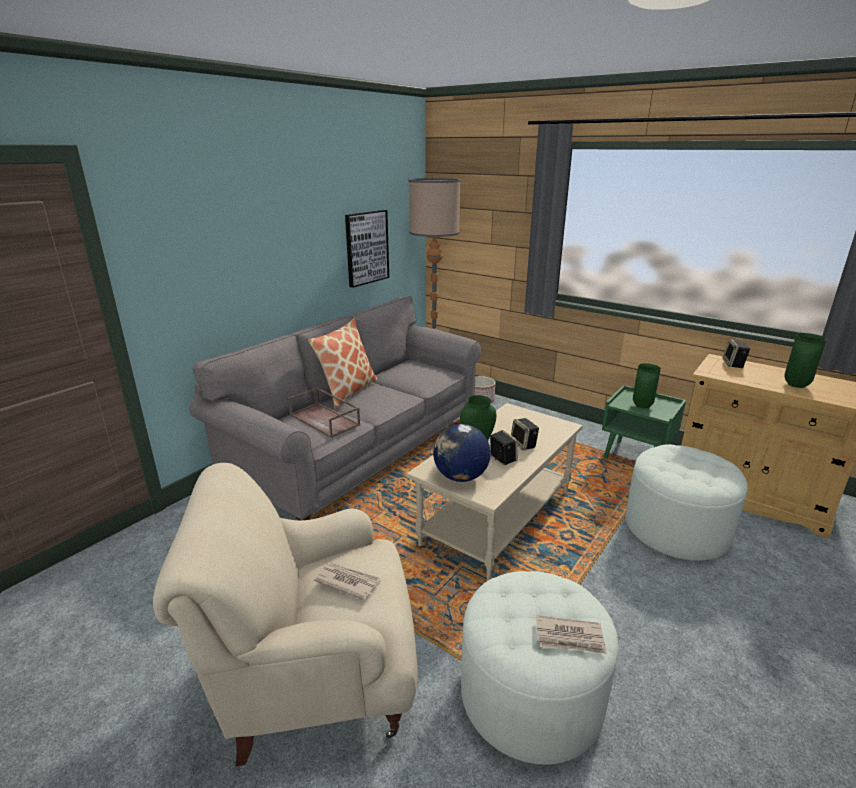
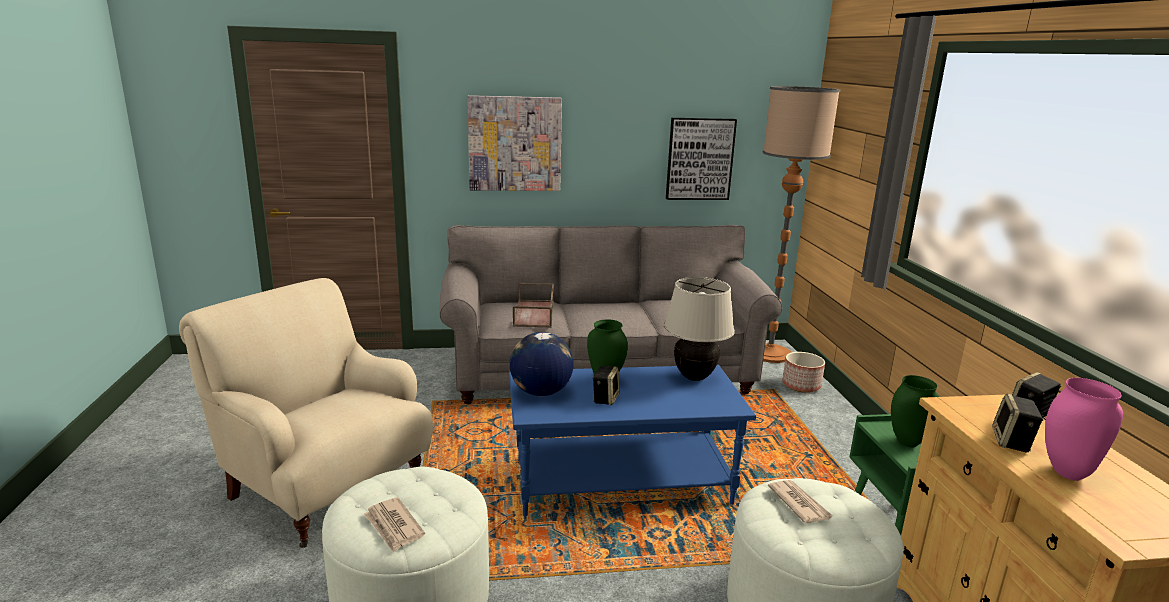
camera: 45 degrees right, 5 degrees down
pillow [308,318,378,409] -> none
newspaper [314,563,380,600] -> newspaper moved to [768,480,833,524]
beige coffee table [406,403,583,580] -> blue coffee table [509,365,756,517]
speaker [511,418,539,450] -> speaker moved to [992,393,1043,452]
green vase [784,333,826,388] -> pink vase [1045,378,1123,481]
none -> picture [467,95,562,191]
none -> beige table lamp [664,277,735,381]

